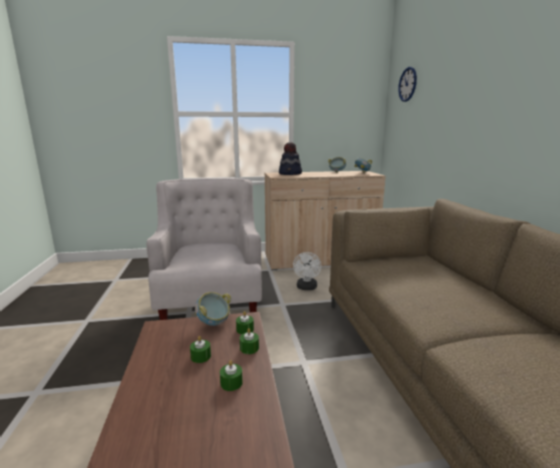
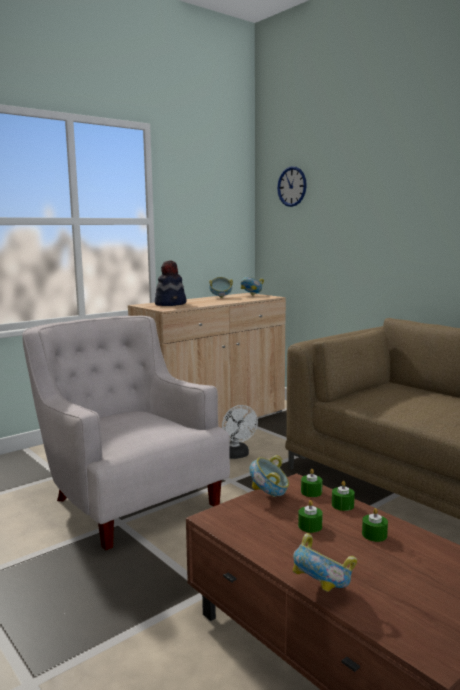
camera: 30 degrees left, 5 degrees down
none -> bowl [293,533,357,592]

